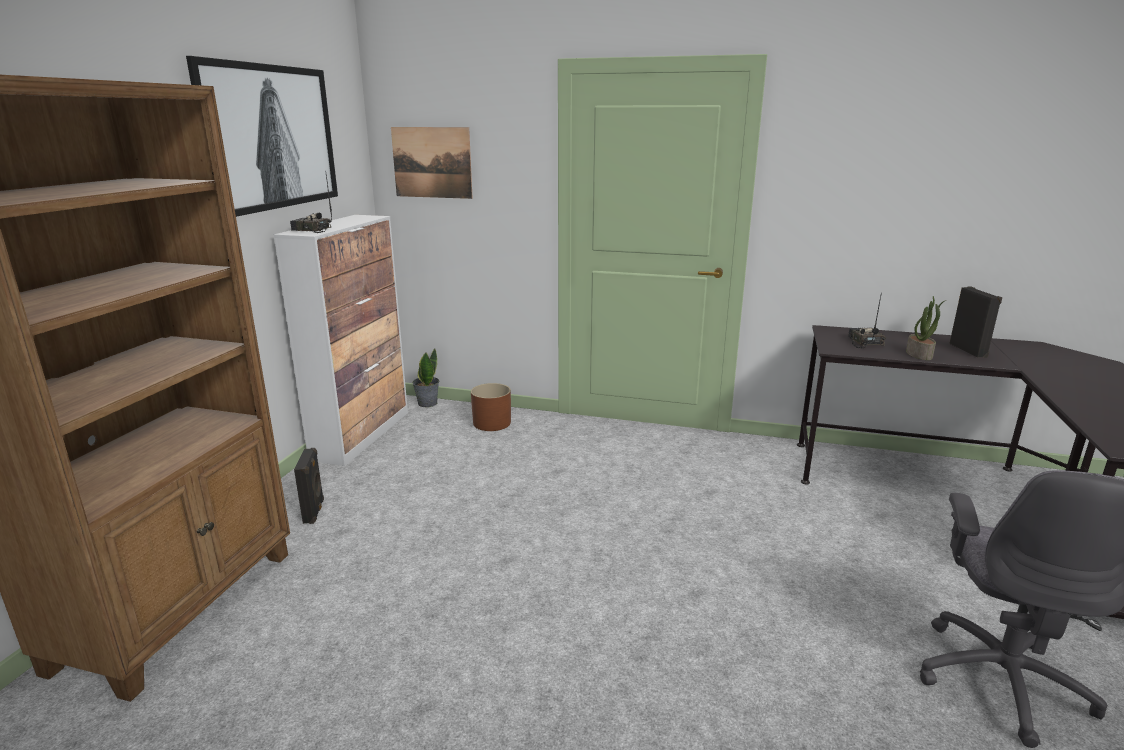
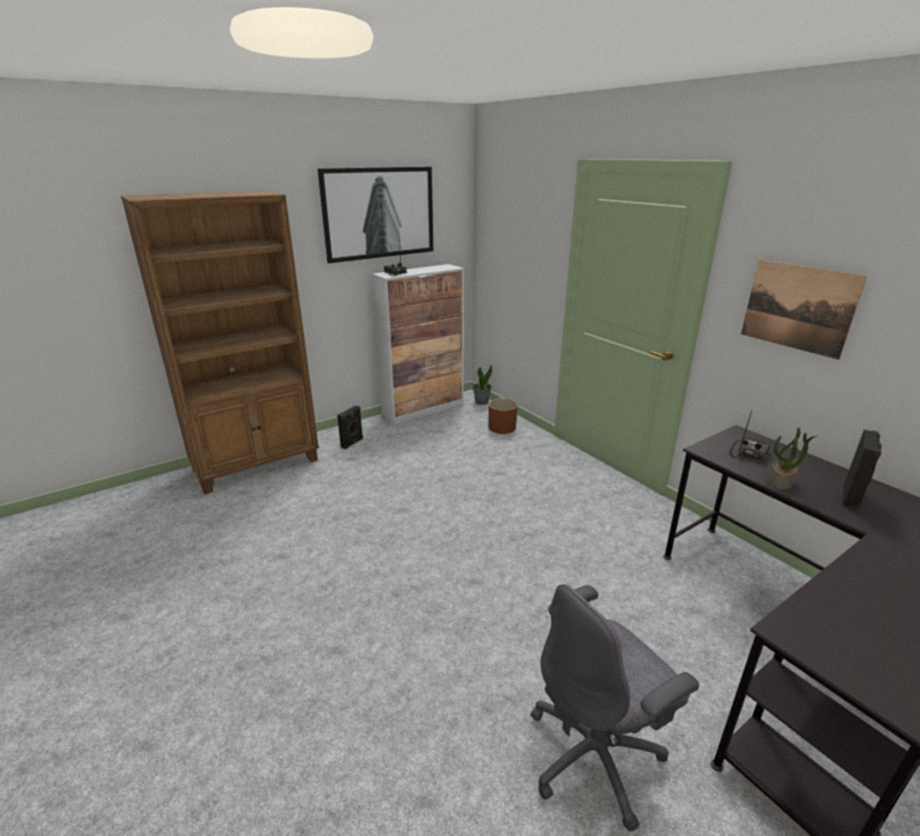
camera: 40 degrees right, 5 degrees up
picture [391,127,473,199] -> picture moved to [741,260,867,360]

